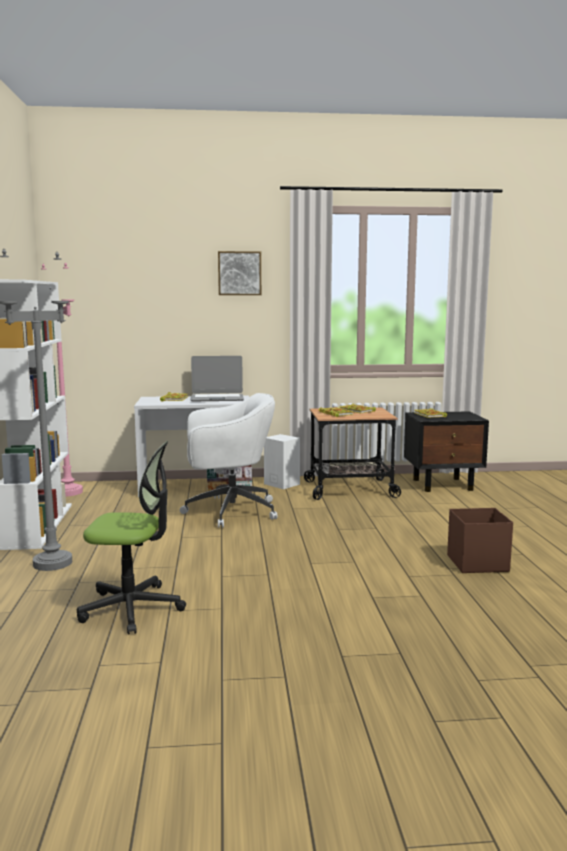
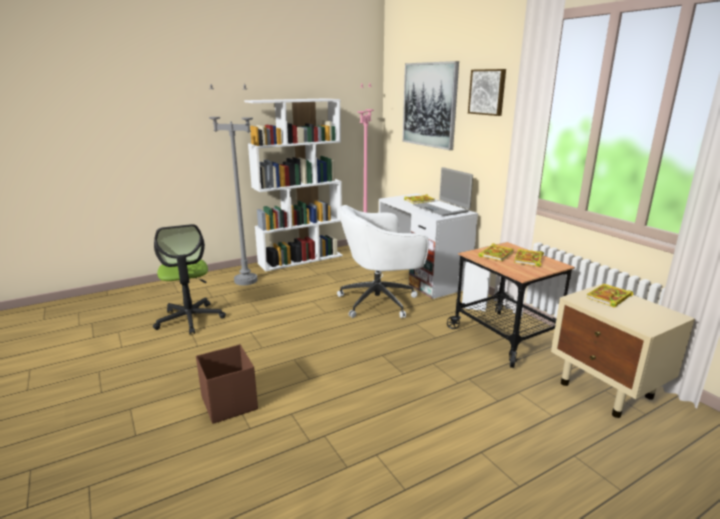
camera: 65 degrees right, 10 degrees up
white office chair [180,393,278,528] -> white office chair turned 105 degrees clockwise [337,205,429,318]
black nightstand [404,411,489,492] -> beige nightstand [551,284,695,418]
brown storage box [447,508,513,573] -> brown storage box moved to [196,344,258,424]
none -> picture [403,61,459,150]

